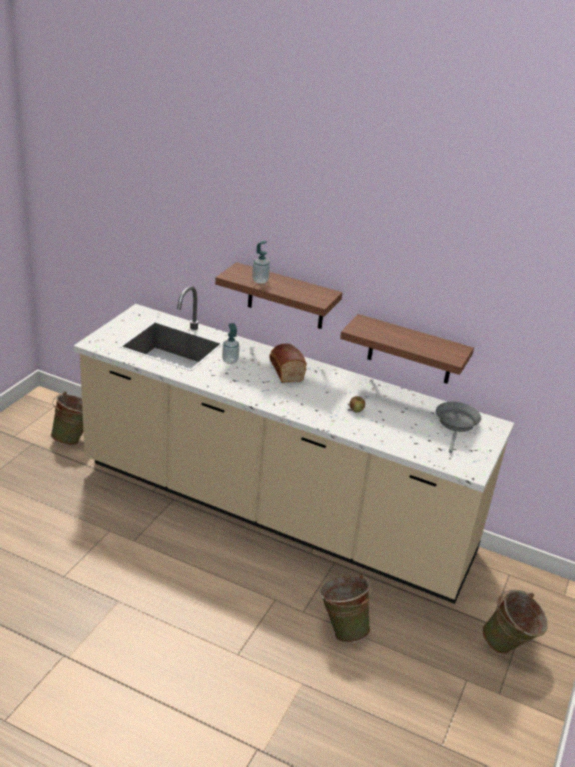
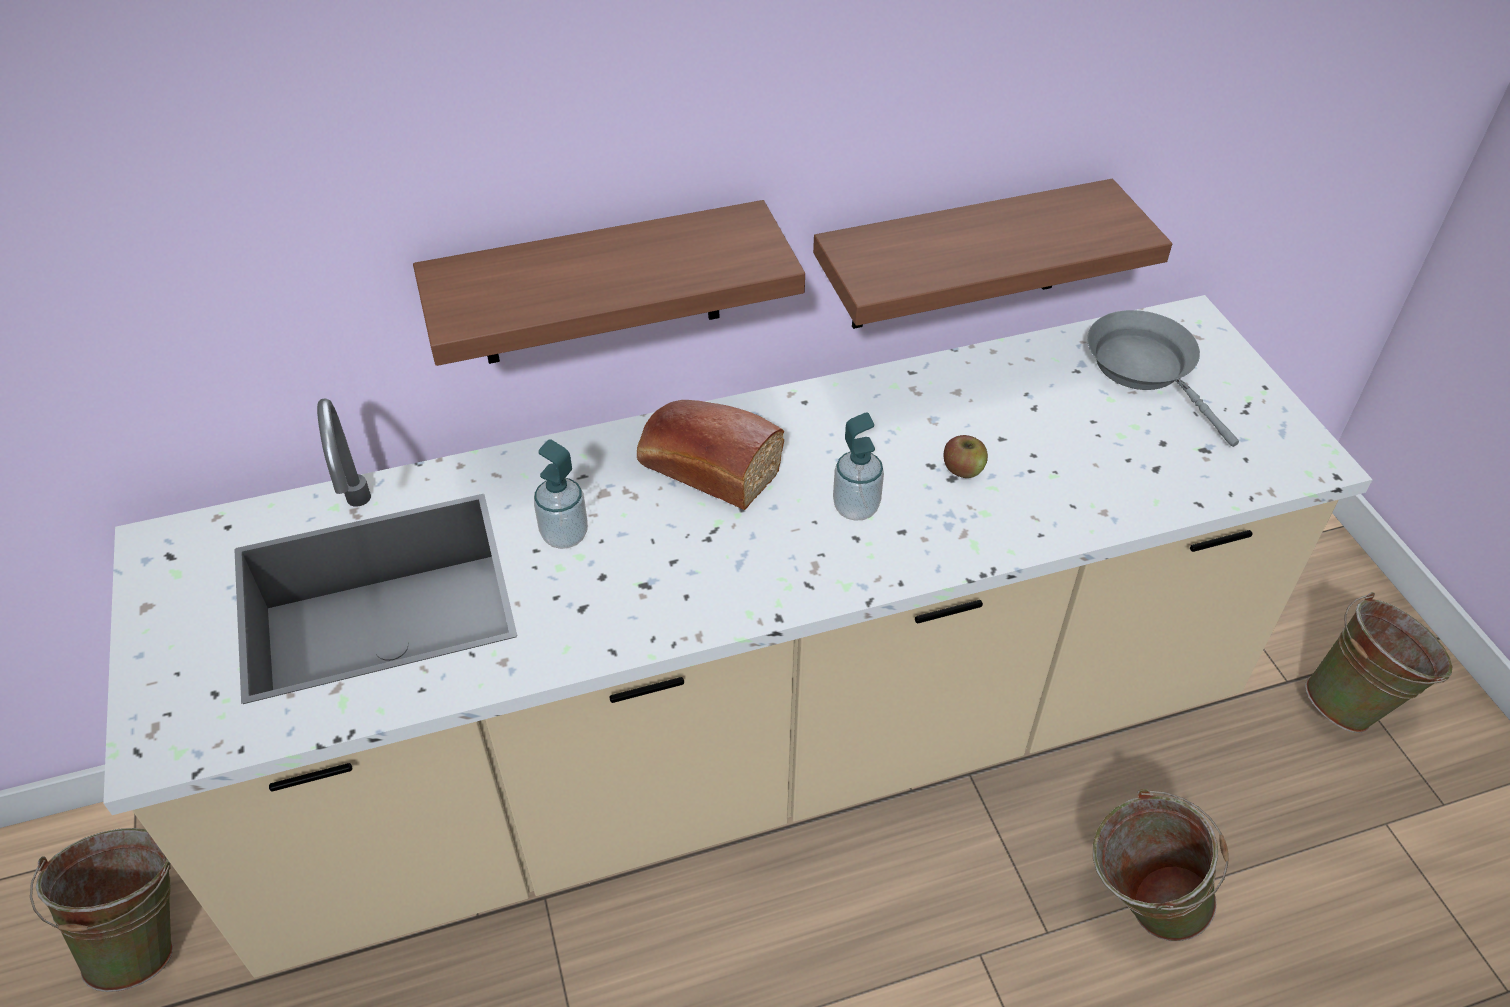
camera: 40 degrees left, 15 degrees up
soap dispenser [252,241,270,284] -> soap dispenser moved to [833,413,884,521]

